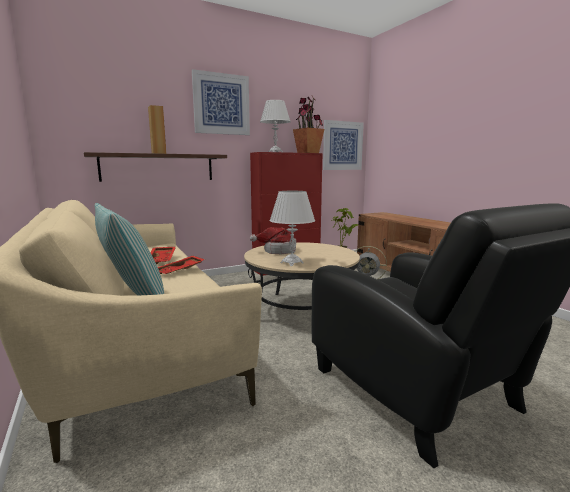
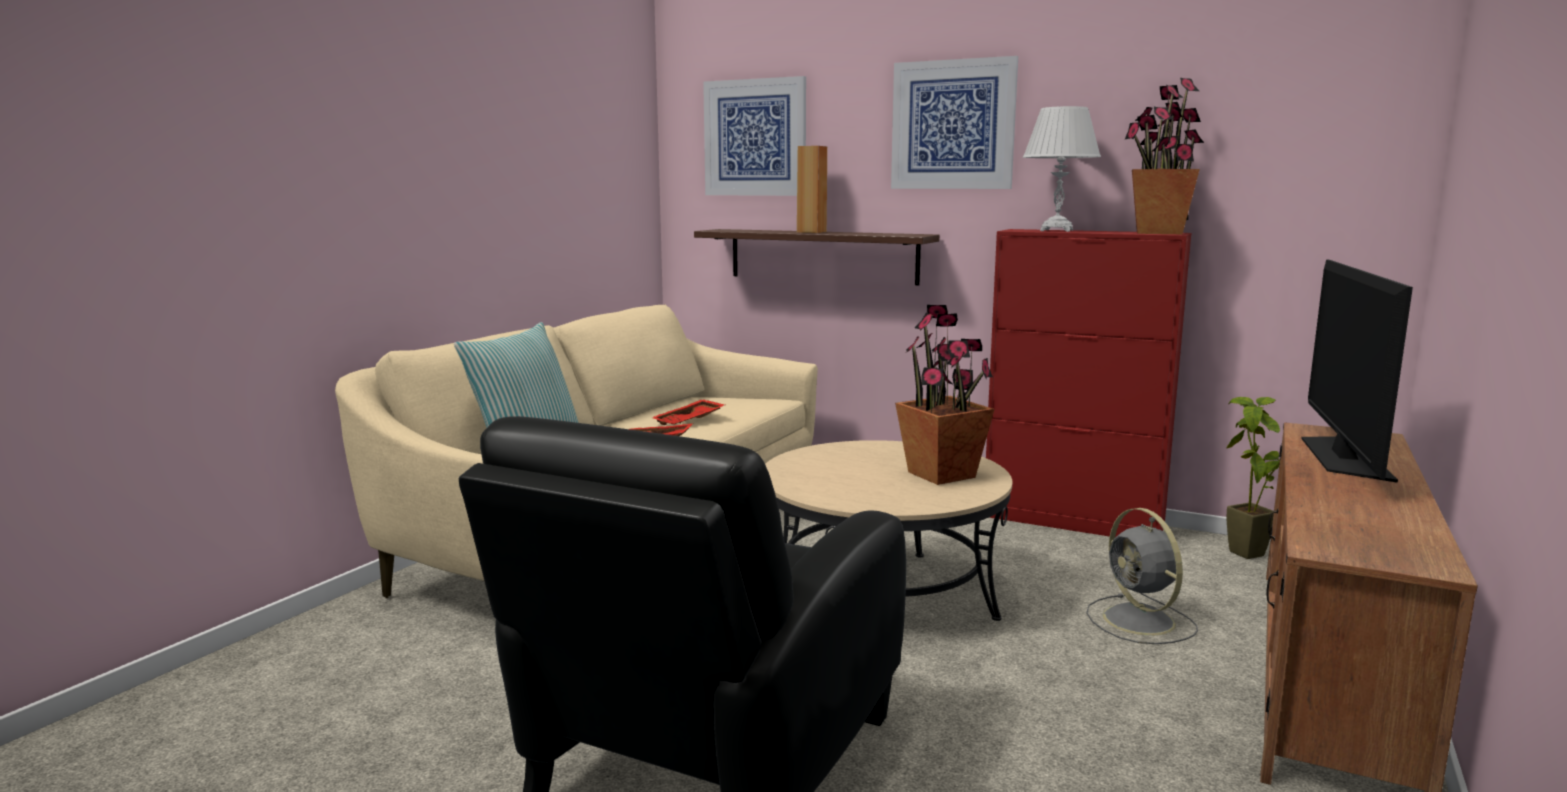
camera: 55 degrees right, 0 degrees up
hat [250,227,296,254] -> none
white table lamp [270,191,315,266] -> none
picture [323,120,364,170] -> picture moved to [703,76,806,196]
none -> potted plant [895,305,994,485]
none -> television [1301,260,1413,483]

